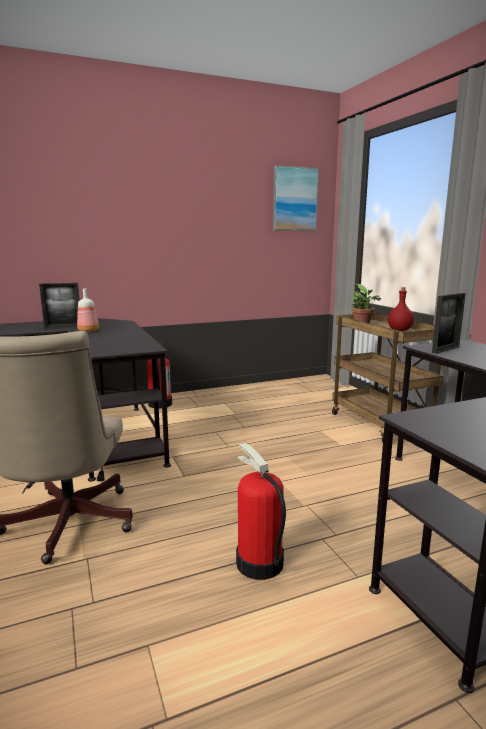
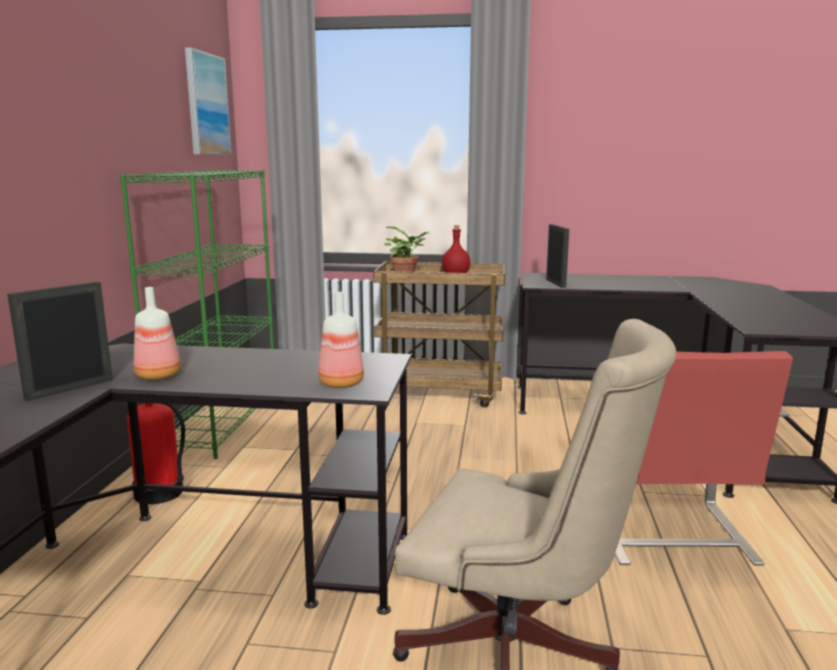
camera: 60 degrees left, 0 degrees up
picture frame [39,283,80,329] -> picture frame turned 150 degrees counterclockwise [7,282,112,401]
fire extinguisher [236,443,286,580] -> red chair [615,351,793,565]
none -> green bookcase [120,170,274,459]
none -> bottle [318,292,364,388]

